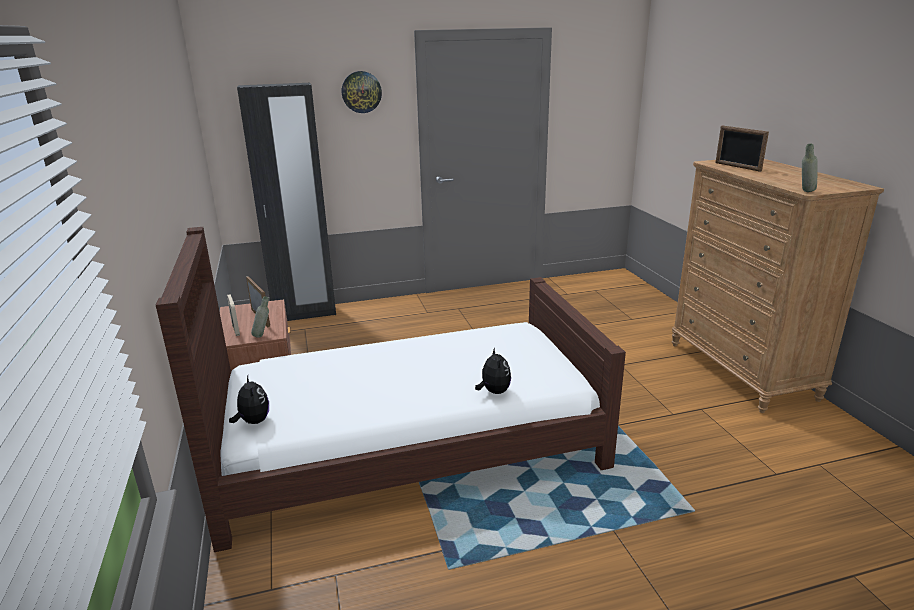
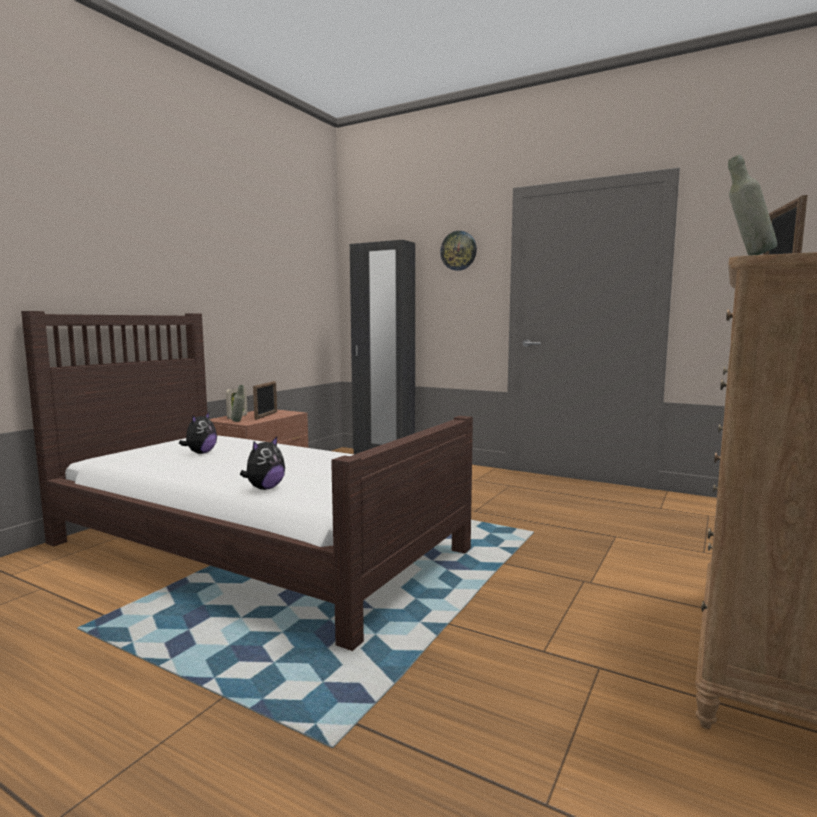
camera: 45 degrees right, 15 degrees down
plush toy [229,375,269,424] -> plush toy moved to [179,412,217,454]

